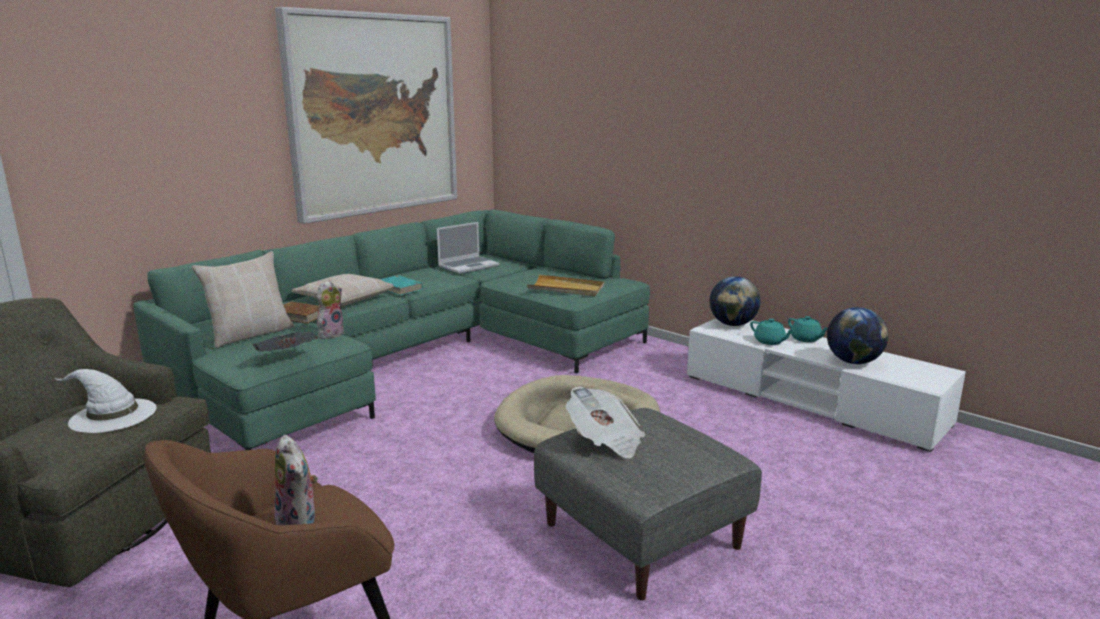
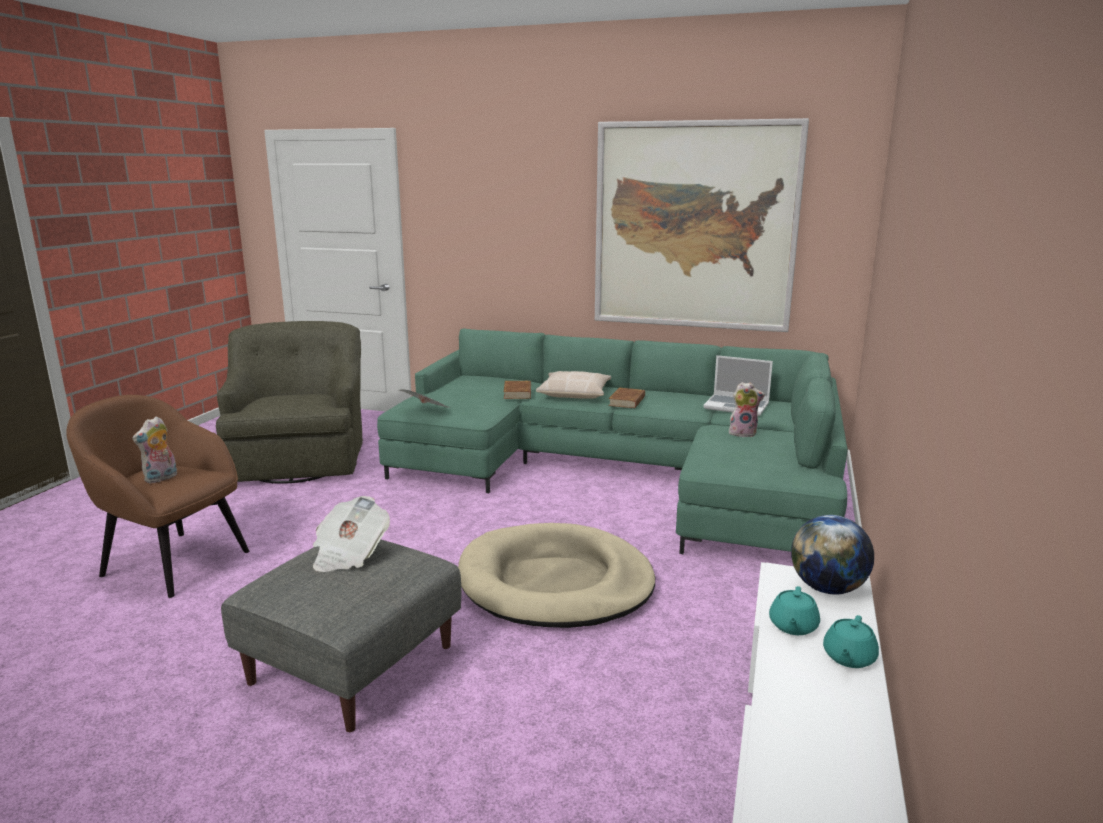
camera: 65 degrees right, 0 degrees up
white hat [55,369,156,433] -> none
beige pillow [192,251,294,348] -> none
plush toy [317,280,344,339] -> plush toy moved to [729,382,765,437]
turquoise book [380,275,423,295] -> brown book [608,388,645,408]
beige tray [527,275,604,296] -> none
globe [827,307,888,364] -> none

